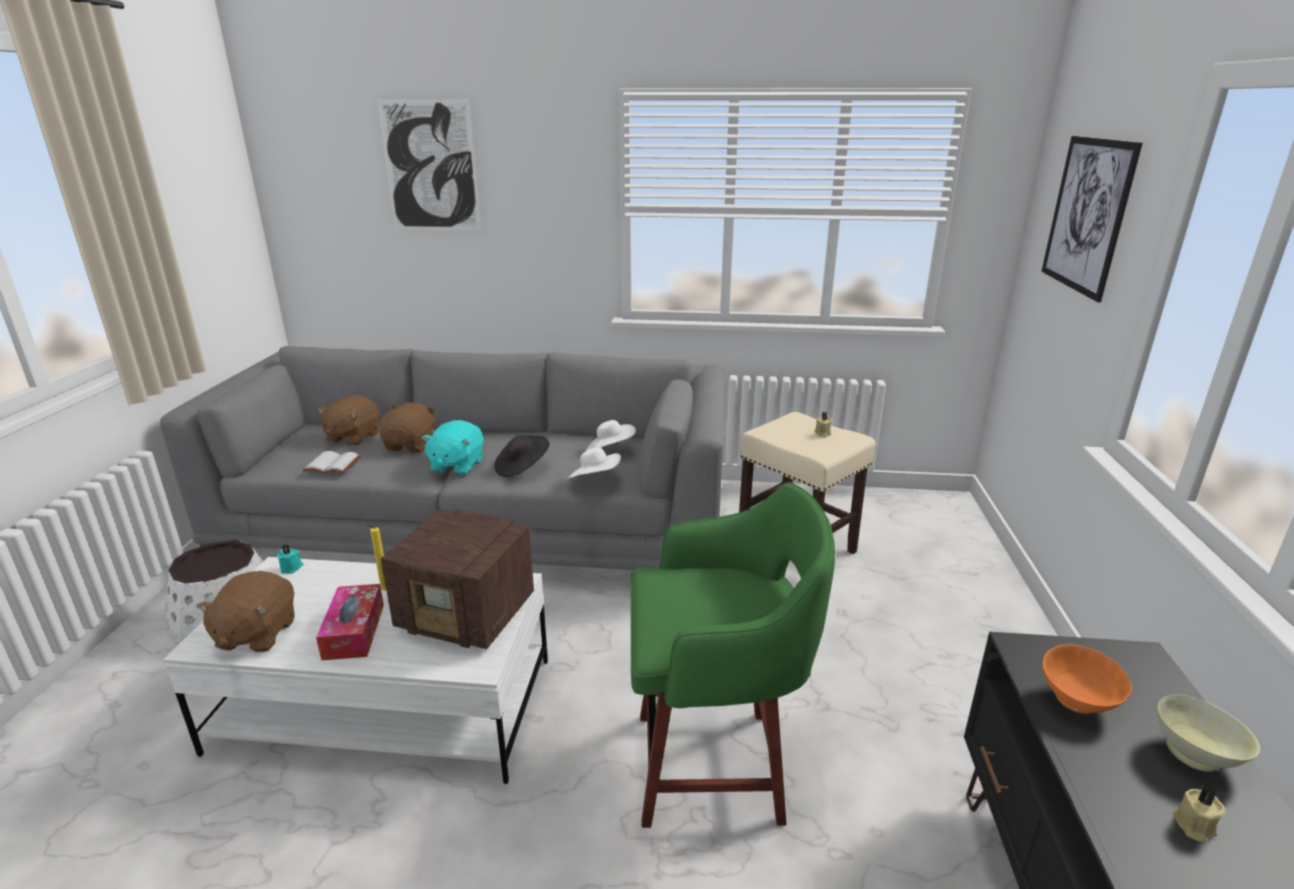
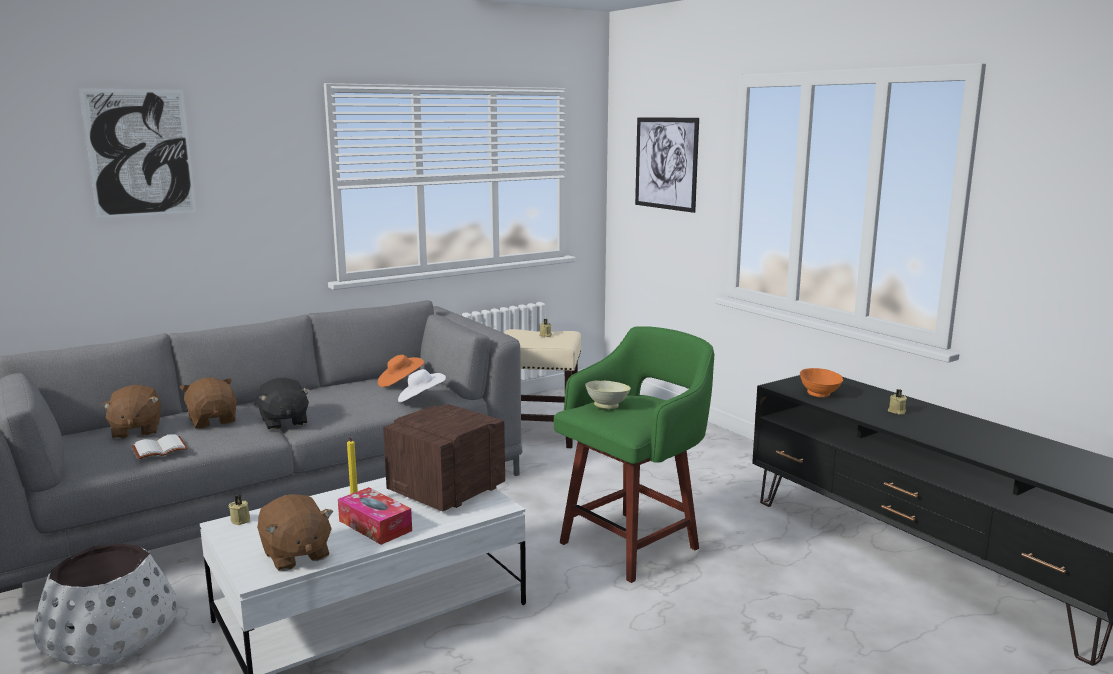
camera: 40 degrees left, 10 degrees down
turquoise candle [277,544,303,574] -> beige candle [228,495,250,525]
radio [381,509,534,649] -> radio turned 150 degrees clockwise [383,404,505,512]
turquoise plush toy [421,420,484,476] -> black plush toy [257,378,310,430]
black hat [494,435,550,477] -> none
white hat [586,420,636,450] -> orange hat [378,355,424,387]
beige bowl [1157,695,1260,772] -> beige bowl moved to [585,381,631,409]

